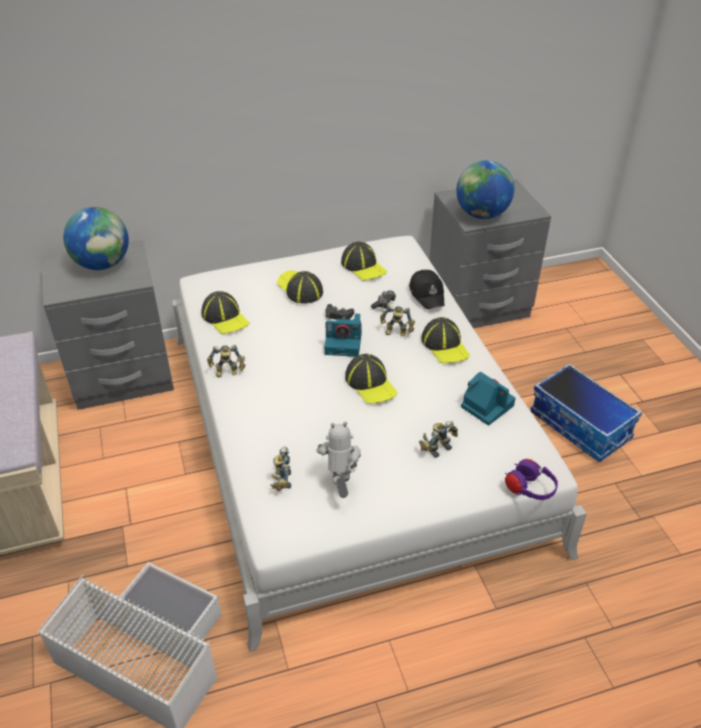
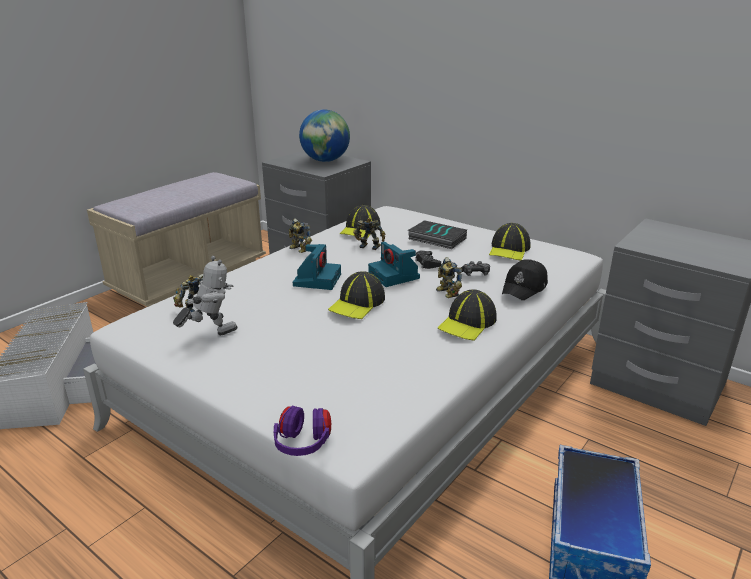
camera: 55 degrees right, 15 degrees down
cap [277,270,323,304] -> book [408,220,467,249]
toy robot [419,421,458,458] -> toy robot moved to [353,218,386,250]
globe [456,160,514,219] -> none
camera [461,372,516,425] -> camera moved to [293,244,341,290]

